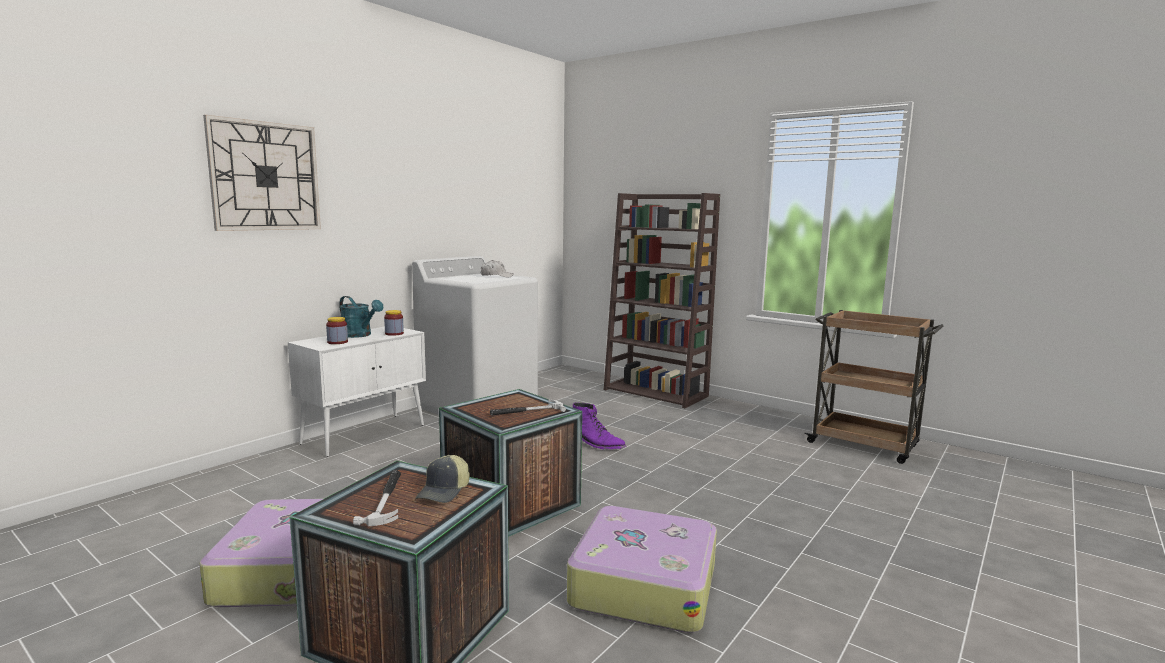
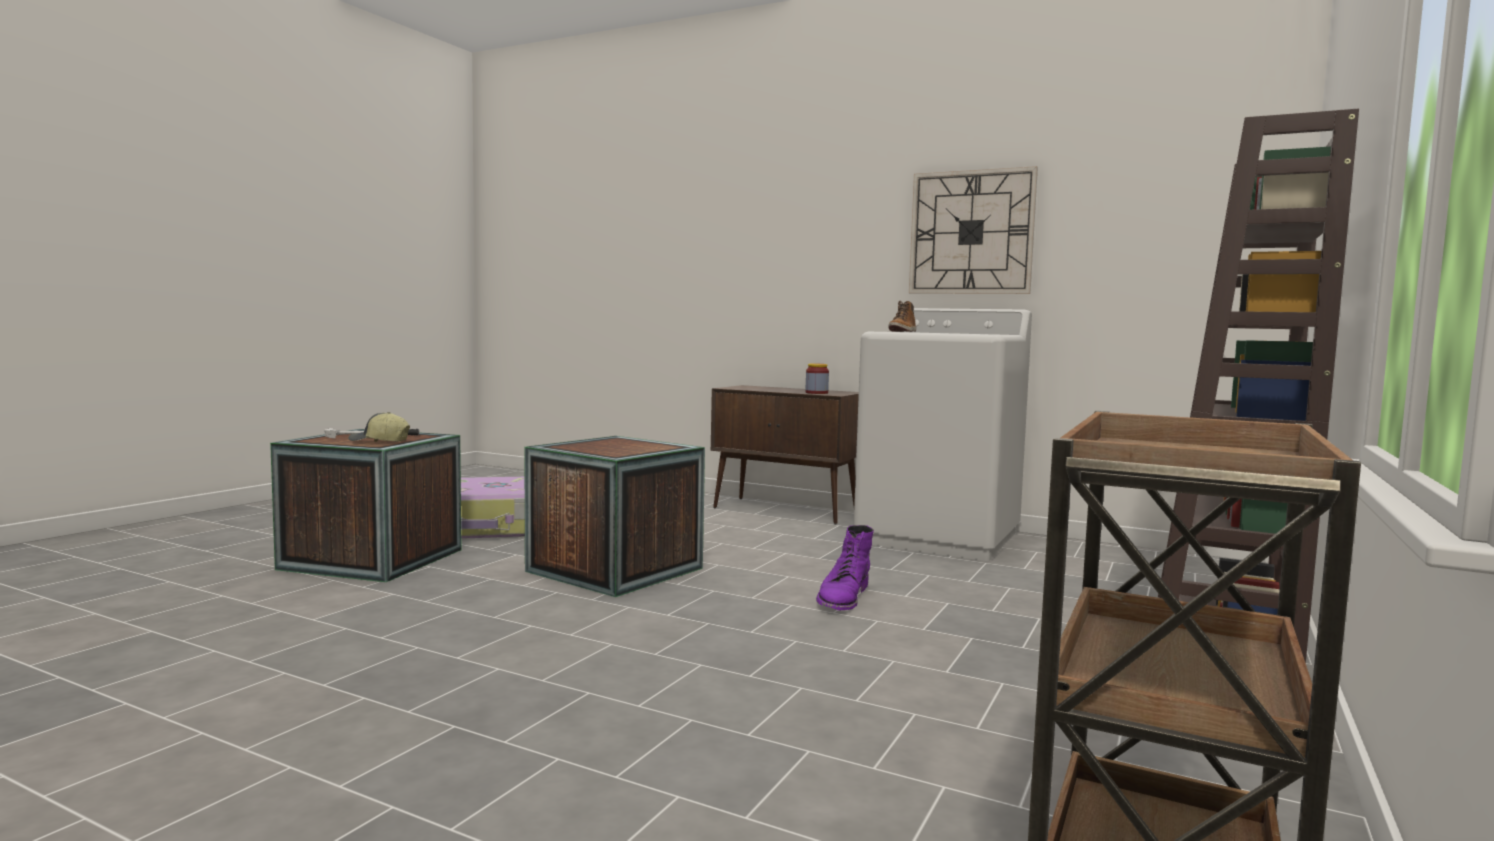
camera: 80 degrees right, 5 degrees down
wall clock [203,115,321,231] -> wall clock moved to [909,166,1038,294]
white cabinet [288,327,426,457] -> brown cabinet [711,385,859,525]
jar [326,317,348,344] -> none
turquoise watering can [339,296,383,338] -> none
white cap [481,260,514,278] -> none
hammer [490,400,566,416] -> none
suitcase [567,506,717,633] -> none
none -> boot [888,301,916,332]

